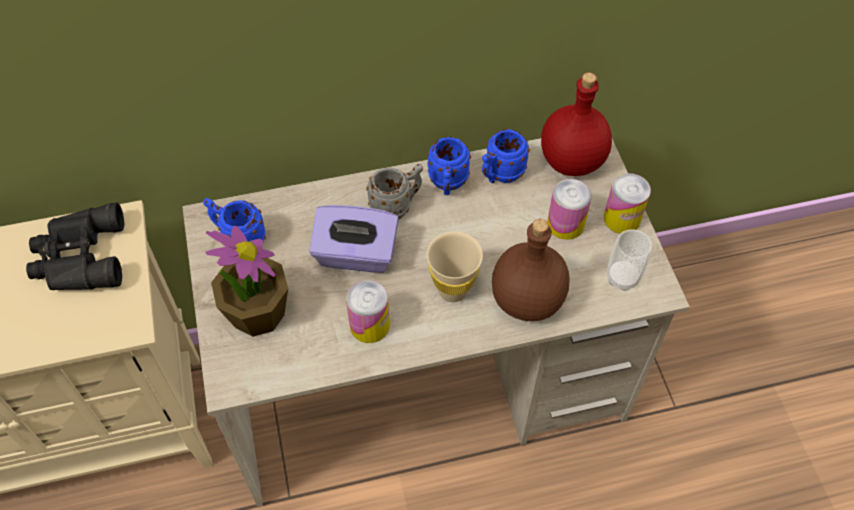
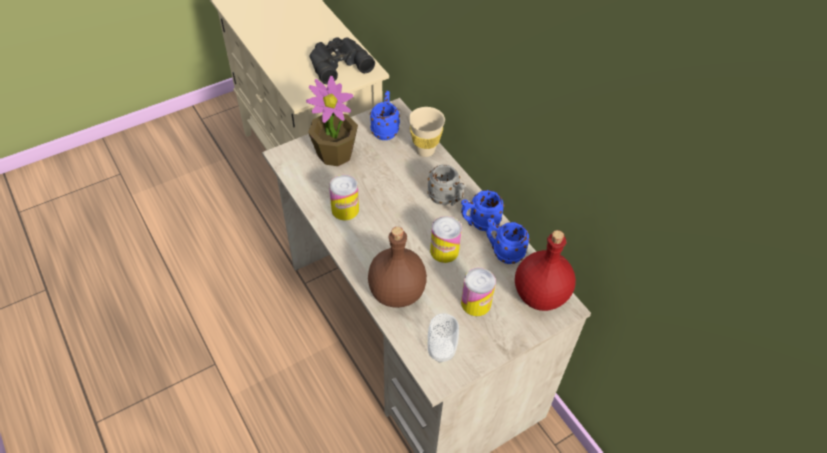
camera: 70 degrees right, 5 degrees down
purple tissue box [309,205,399,273] -> none
beige cup [427,232,483,302] -> beige cup moved to [409,107,445,157]
can [604,173,651,233] -> can moved to [430,216,462,263]

